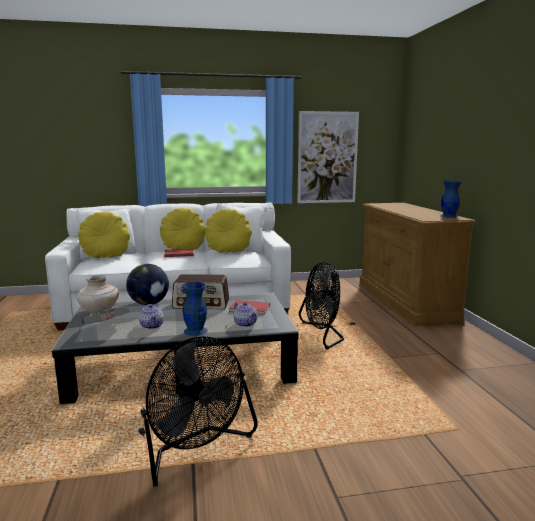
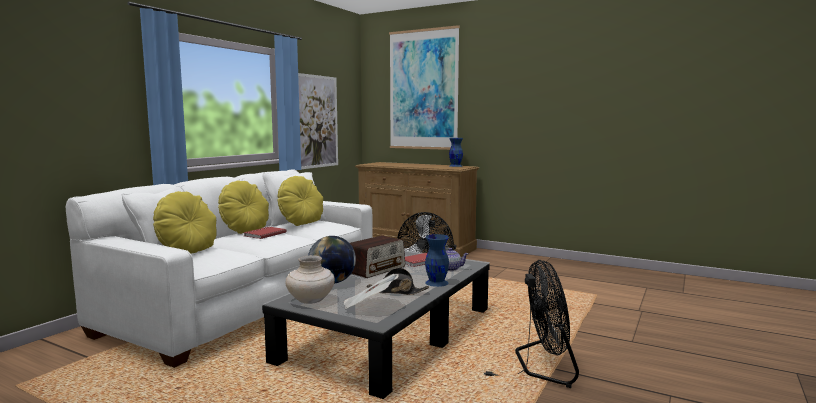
camera: 50 degrees left, 5 degrees down
teapot [139,304,164,329] -> black hat [367,268,429,295]
none -> picture [389,25,460,150]

